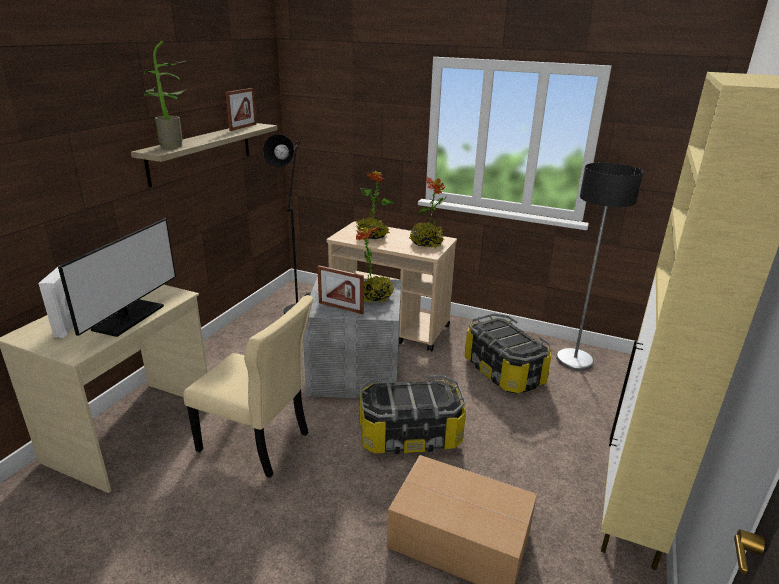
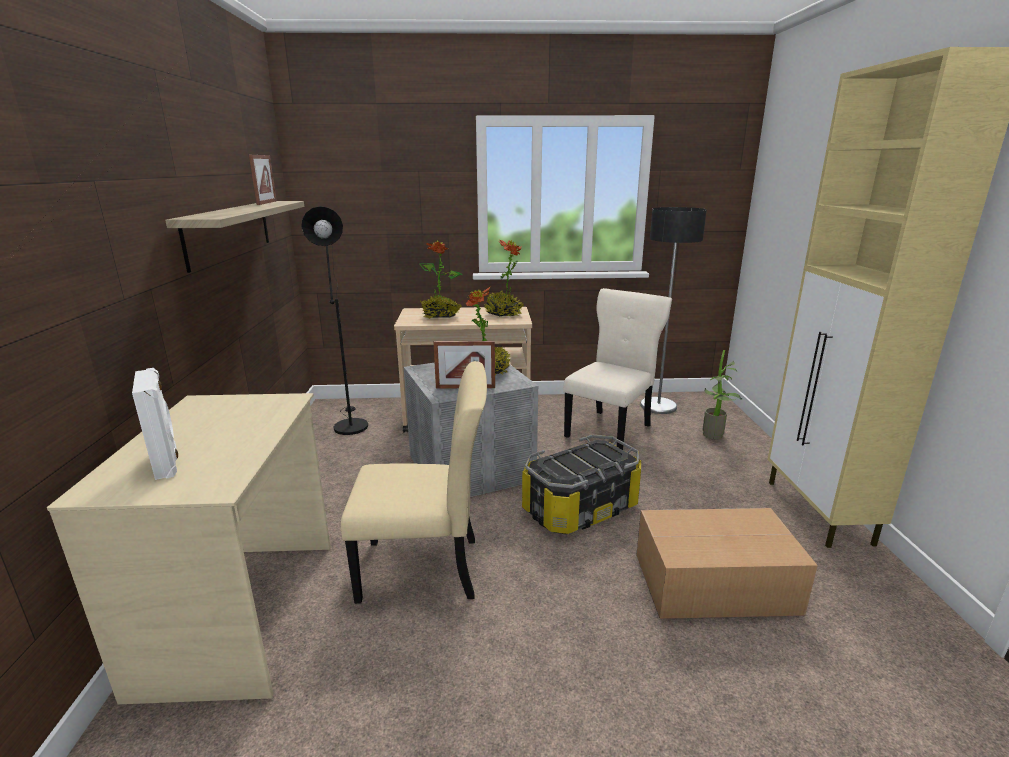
camera: 25 degrees left, 5 degrees down
monitor [58,218,176,337] -> none
potted plant [140,40,187,148] -> potted plant moved to [702,350,742,439]
storage box [465,314,551,393] -> beige chair [563,288,672,450]

